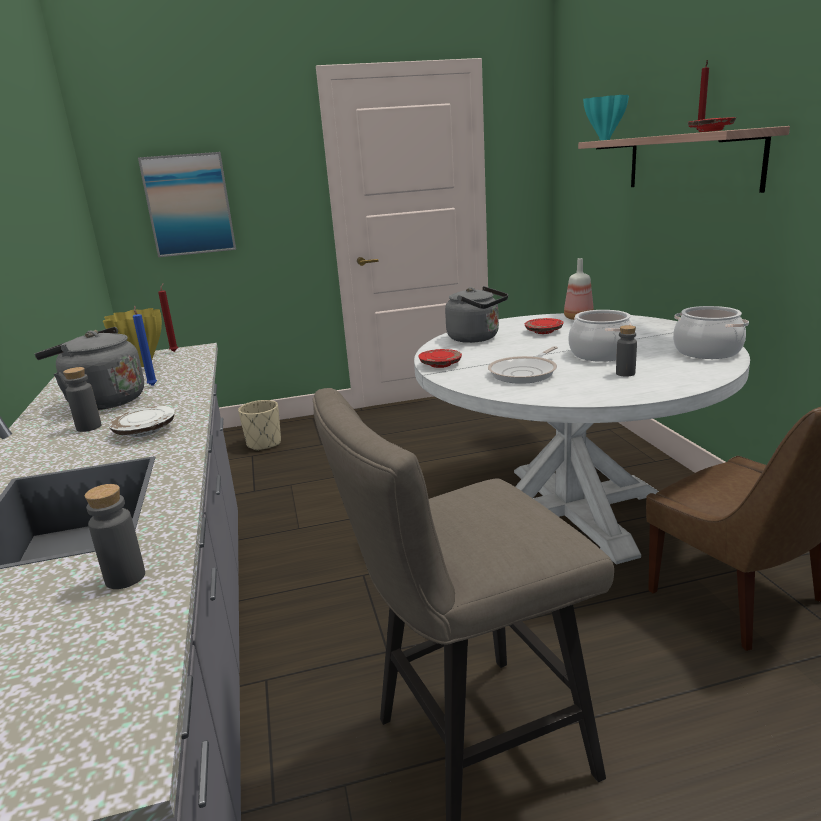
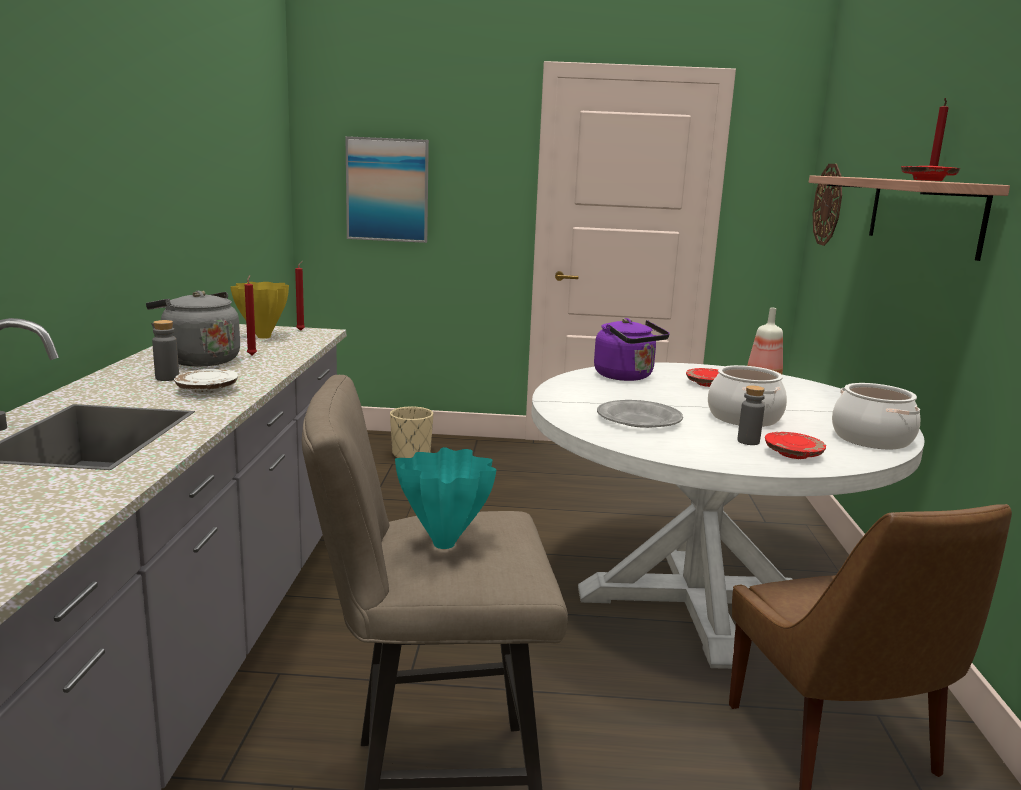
camera: 15 degrees right, 5 degrees down
grey bottle [85,484,145,589] -> none
blue candle [133,306,157,386] -> red candle [245,275,257,355]
red plate [418,349,462,368] -> red plate moved to [765,432,826,459]
grey kettle [445,286,508,343] -> purple kettle [594,318,670,381]
frying pan [488,346,558,384] -> grey plate [597,400,683,428]
turquoise vase [583,95,629,140] -> turquoise vase moved to [395,447,497,549]
none -> wall clock [813,164,842,246]

